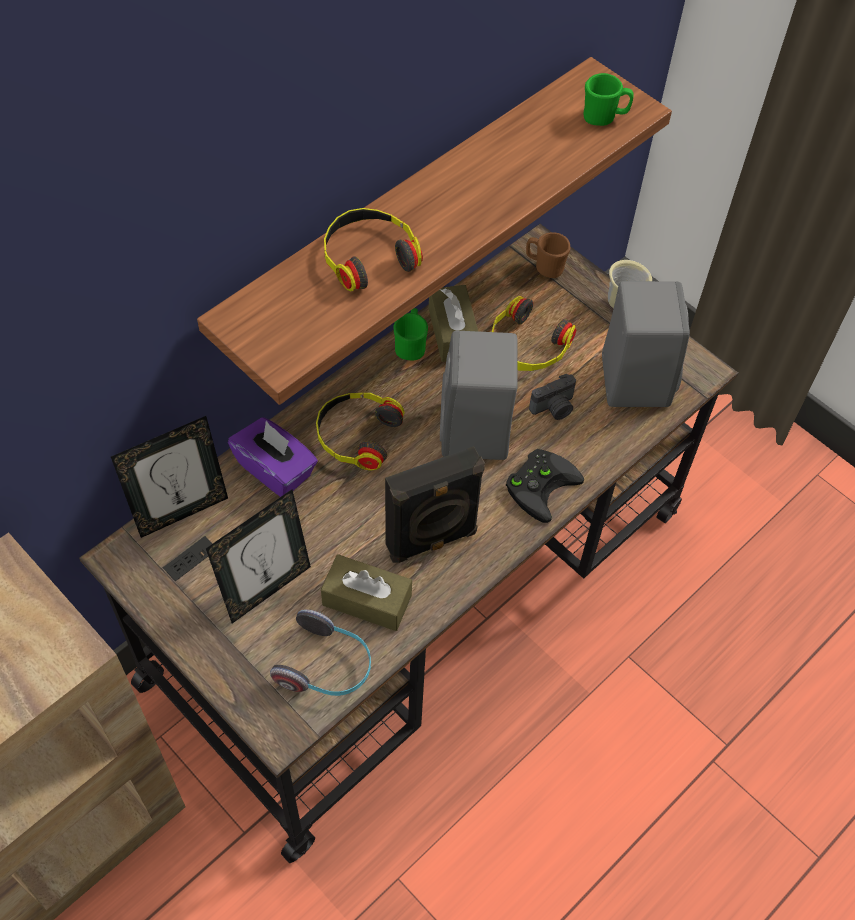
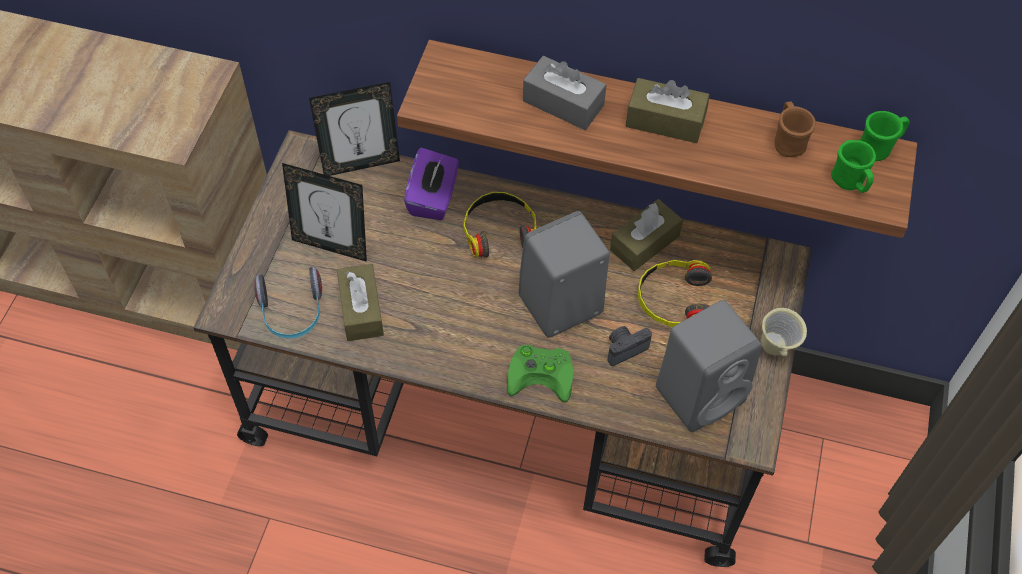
camera: 60 degrees right, 0 degrees up
picture frame [111,416,228,538] -> picture frame turned 45 degrees counterclockwise [309,82,400,176]
headphones [324,208,423,291] -> grey tissue box [523,56,607,130]
black speaker [385,446,485,563] -> none
green mug [394,308,428,361] -> green mug moved to [860,111,910,161]
black game controller [506,449,584,523] -> green game controller [507,344,573,402]
brown mug [526,232,570,278] -> brown mug moved to [774,101,816,157]
camera [529,374,576,420] -> camera turned 120 degrees clockwise [607,326,652,366]
none -> brown tissue box [626,78,710,143]

